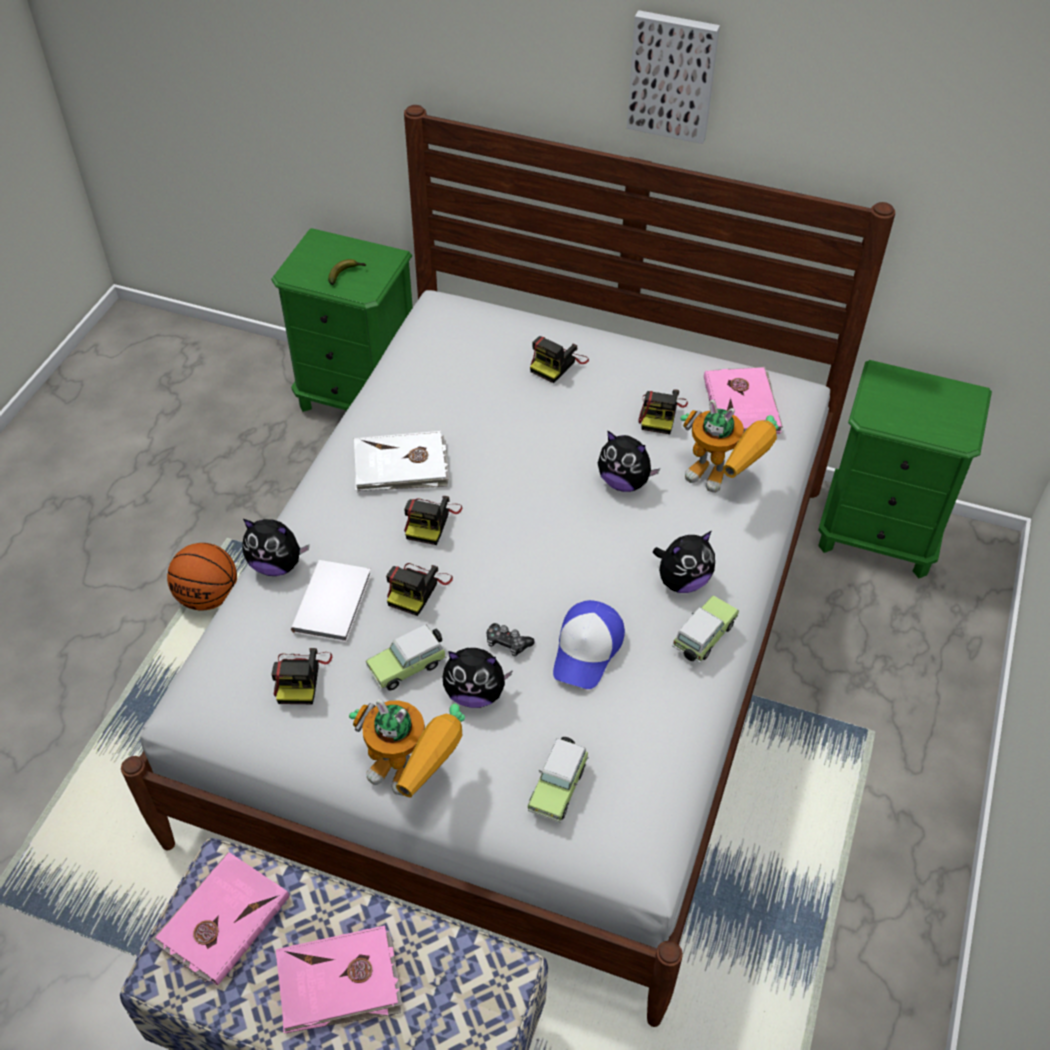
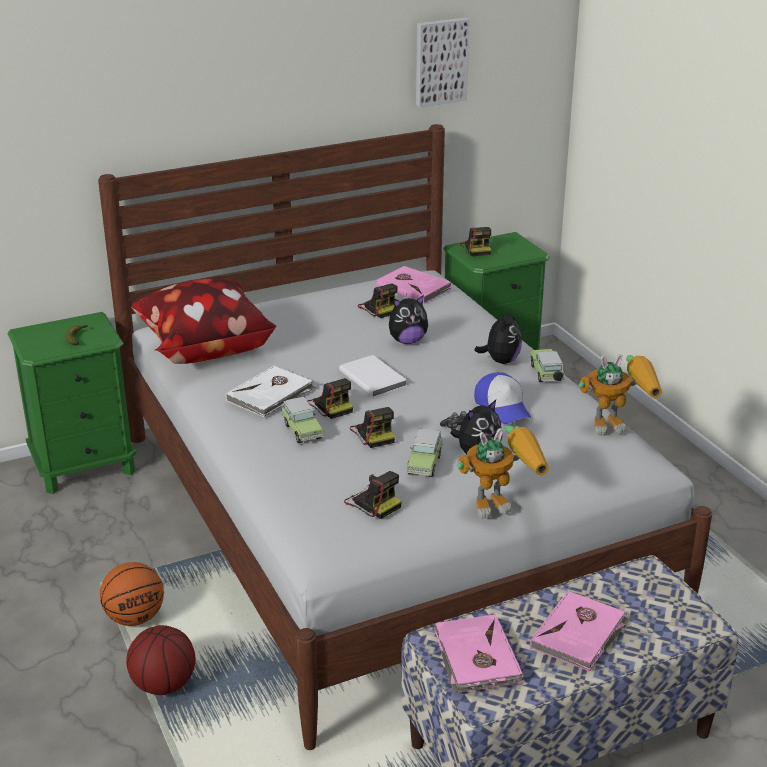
camera: 45 degrees left, 20 degrees down
plush toy [242,519,309,576] -> none
white book [291,560,371,643] -> white book moved to [339,355,407,397]
toy car [528,737,589,823] -> toy car moved to [282,397,323,444]
camera [530,336,589,383] -> camera moved to [460,227,491,256]
picture [627,10,720,144] -> picture moved to [416,18,470,107]
toy robot [680,400,778,493] -> toy robot moved to [578,354,662,436]
none -> basketball [126,625,196,695]
none -> pillow [131,278,276,364]

